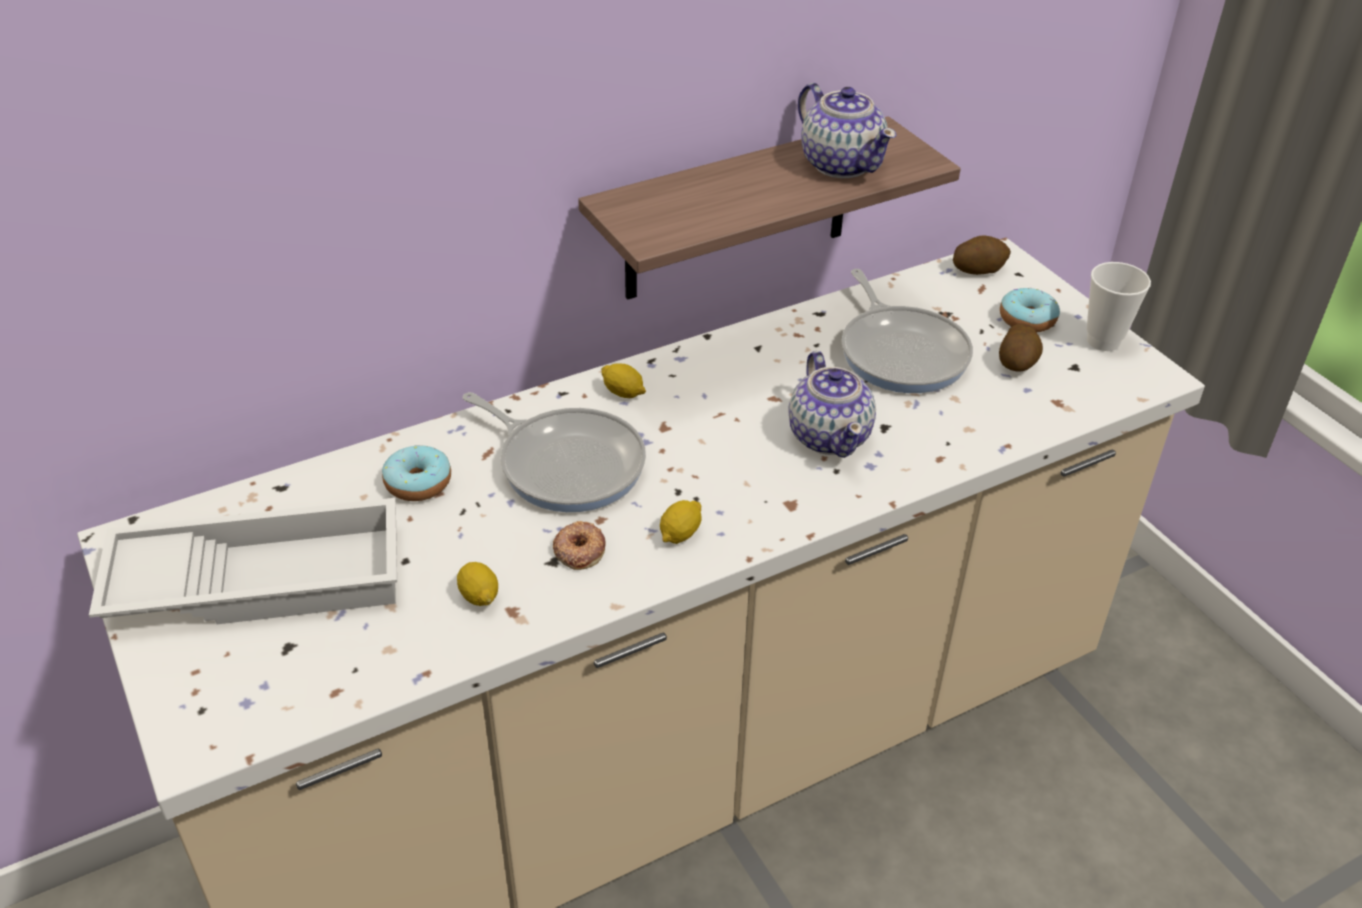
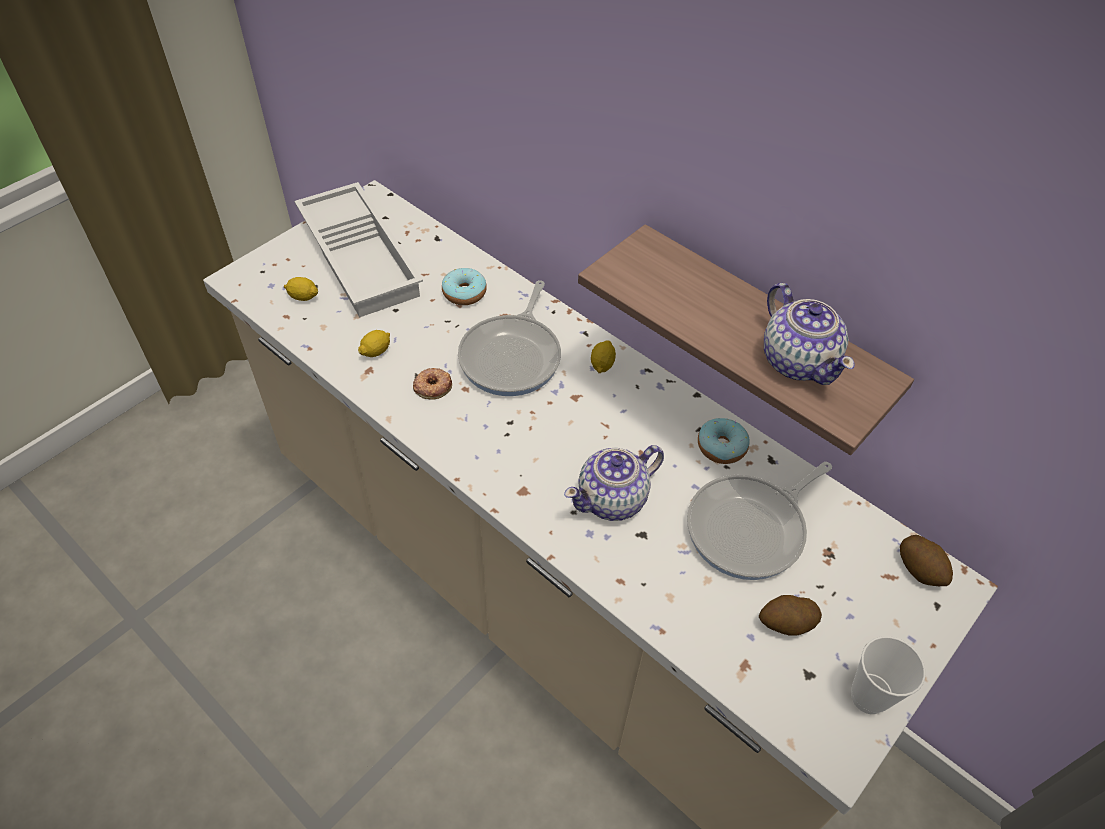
camera: 70 degrees right, 10 degrees up
lemon [660,500,702,544] -> lemon moved to [284,277,318,301]
teapot [798,83,896,178] -> teapot turned 60 degrees counterclockwise [764,283,855,385]
donut [1000,287,1060,332] -> donut moved to [698,418,749,464]

